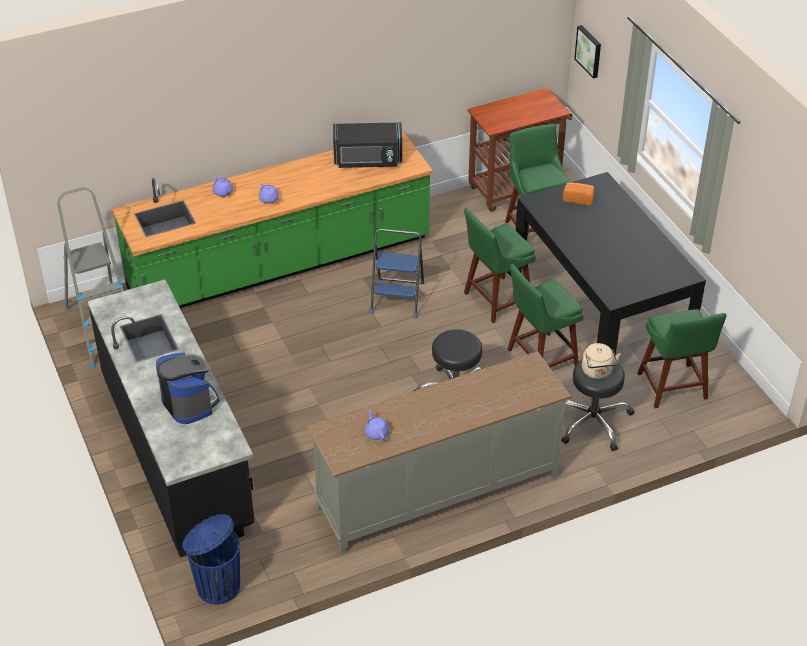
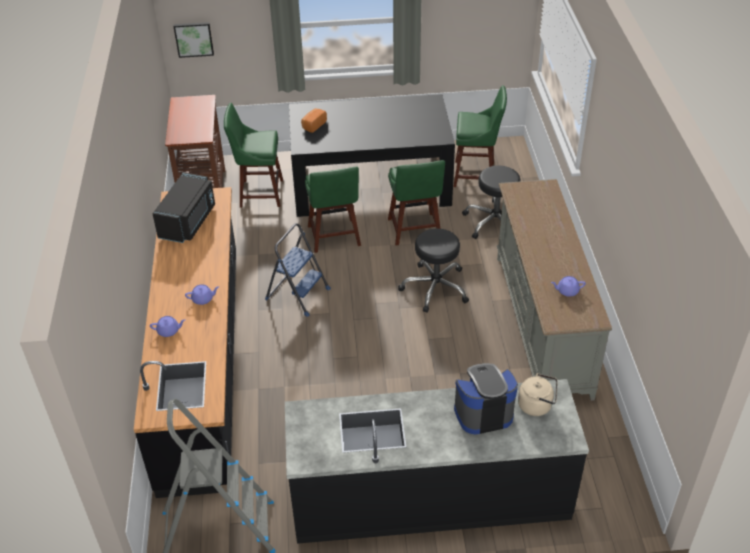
camera: 70 degrees left, 0 degrees up
green counter [112,132,433,308] -> black counter [134,187,236,498]
blue trash can [182,514,240,604] -> none
beige kettle [582,343,621,379] -> beige kettle moved to [518,373,558,416]

